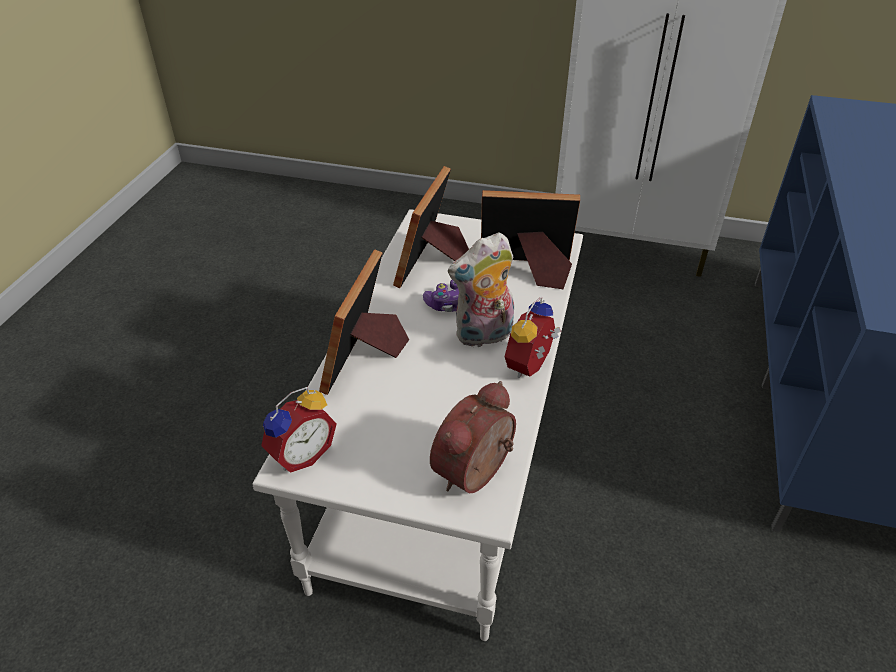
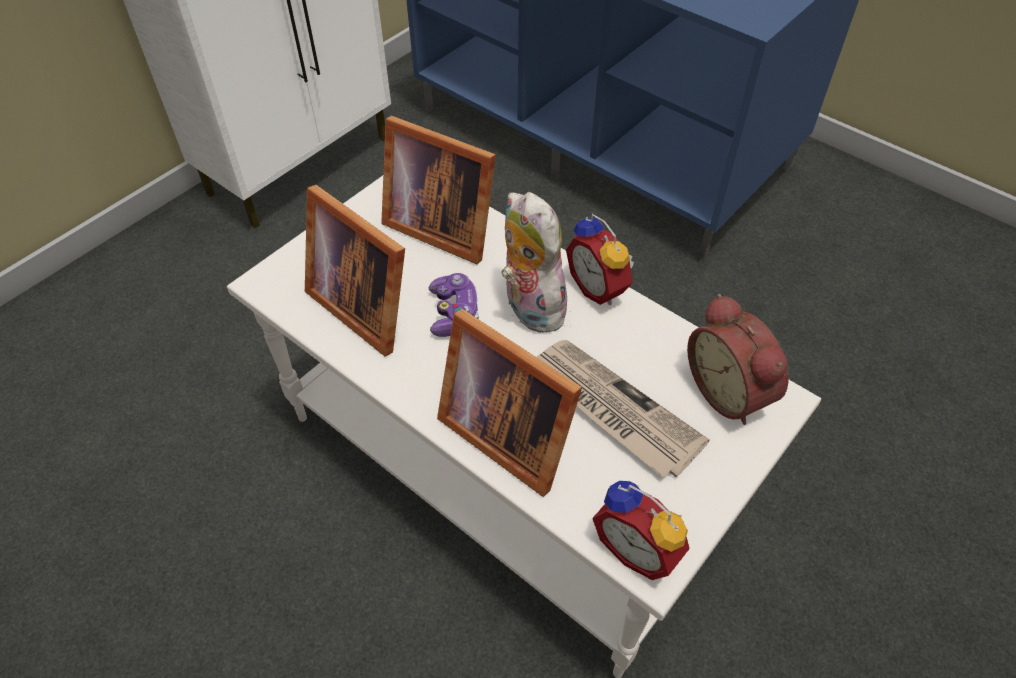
camera: 65 degrees left, 10 degrees up
alarm clock [261,387,337,473] -> alarm clock turned 150 degrees clockwise [592,481,690,580]
plush toy [448,232,514,347] -> plush toy turned 150 degrees clockwise [501,192,567,333]
picture frame [481,190,580,289] -> picture frame turned 90 degrees counterclockwise [381,116,496,264]
none -> newspaper [537,340,709,478]

